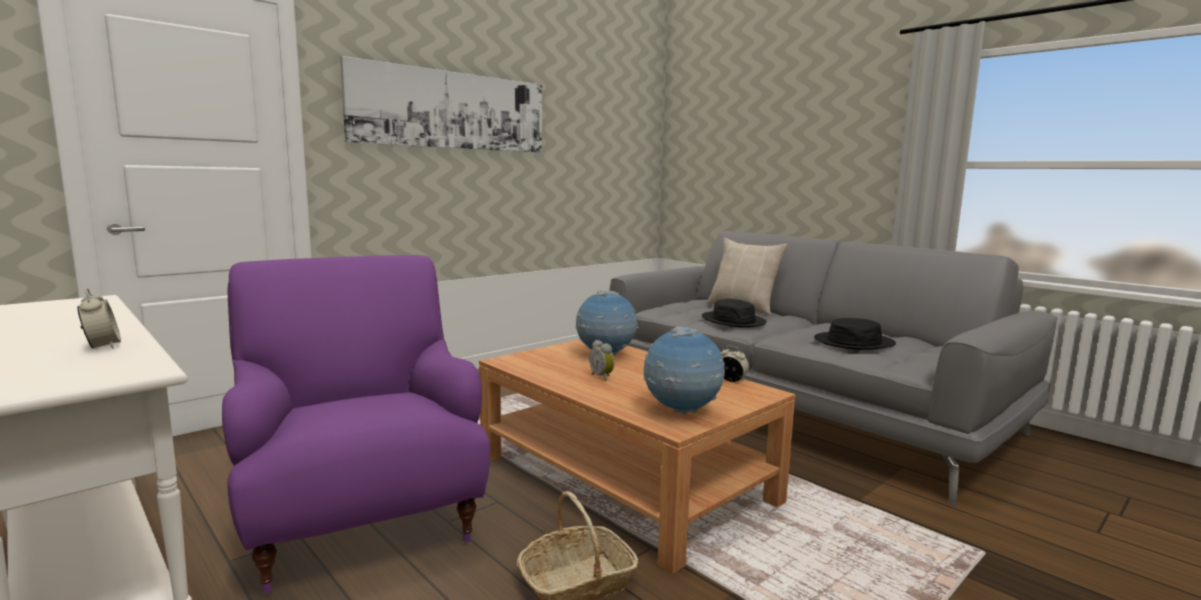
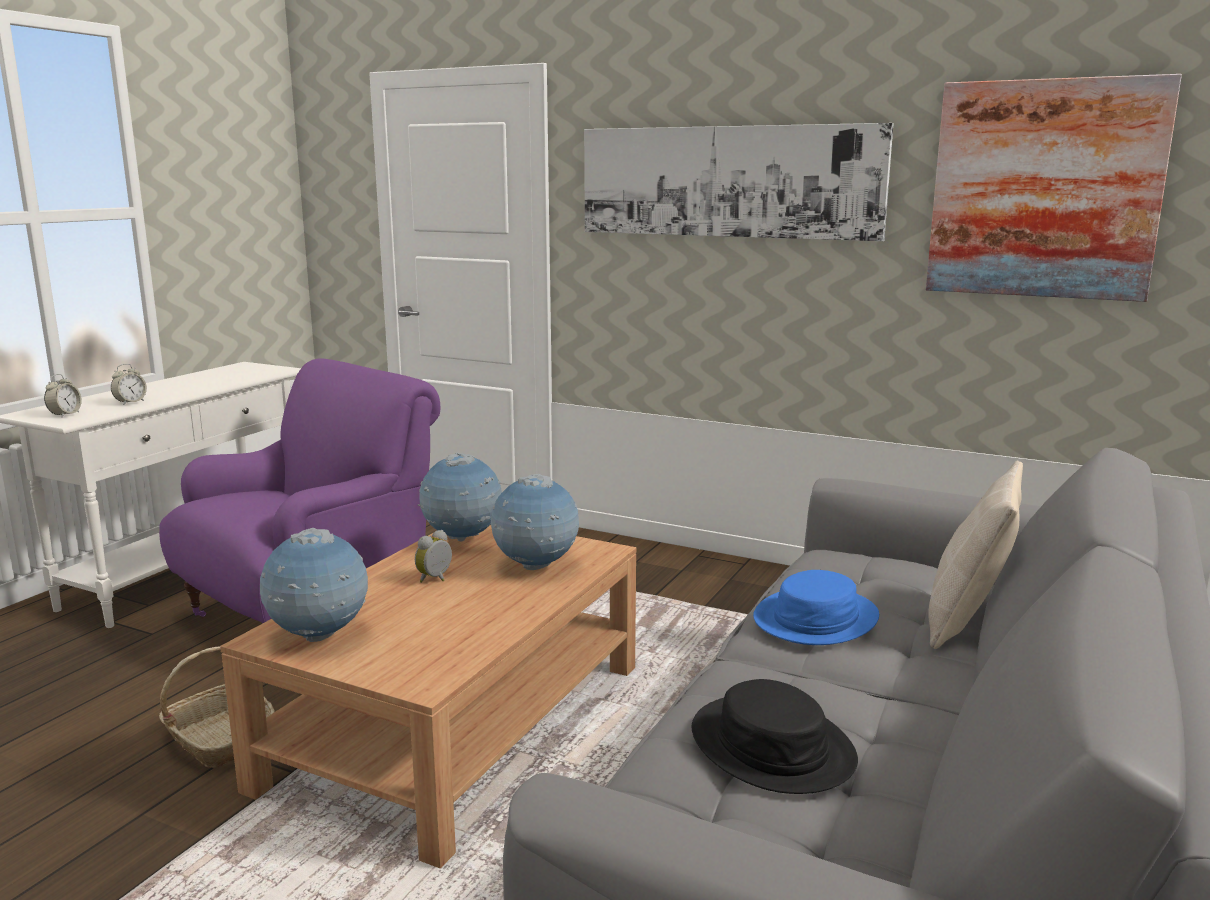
camera: 70 degrees right, 5 degrees up
black hat [702,299,767,328] -> blue hat [753,570,879,645]
alarm clock [721,346,749,382] -> alarm clock moved to [44,374,82,417]
none -> globe [417,452,502,542]
none -> picture [926,74,1182,302]

